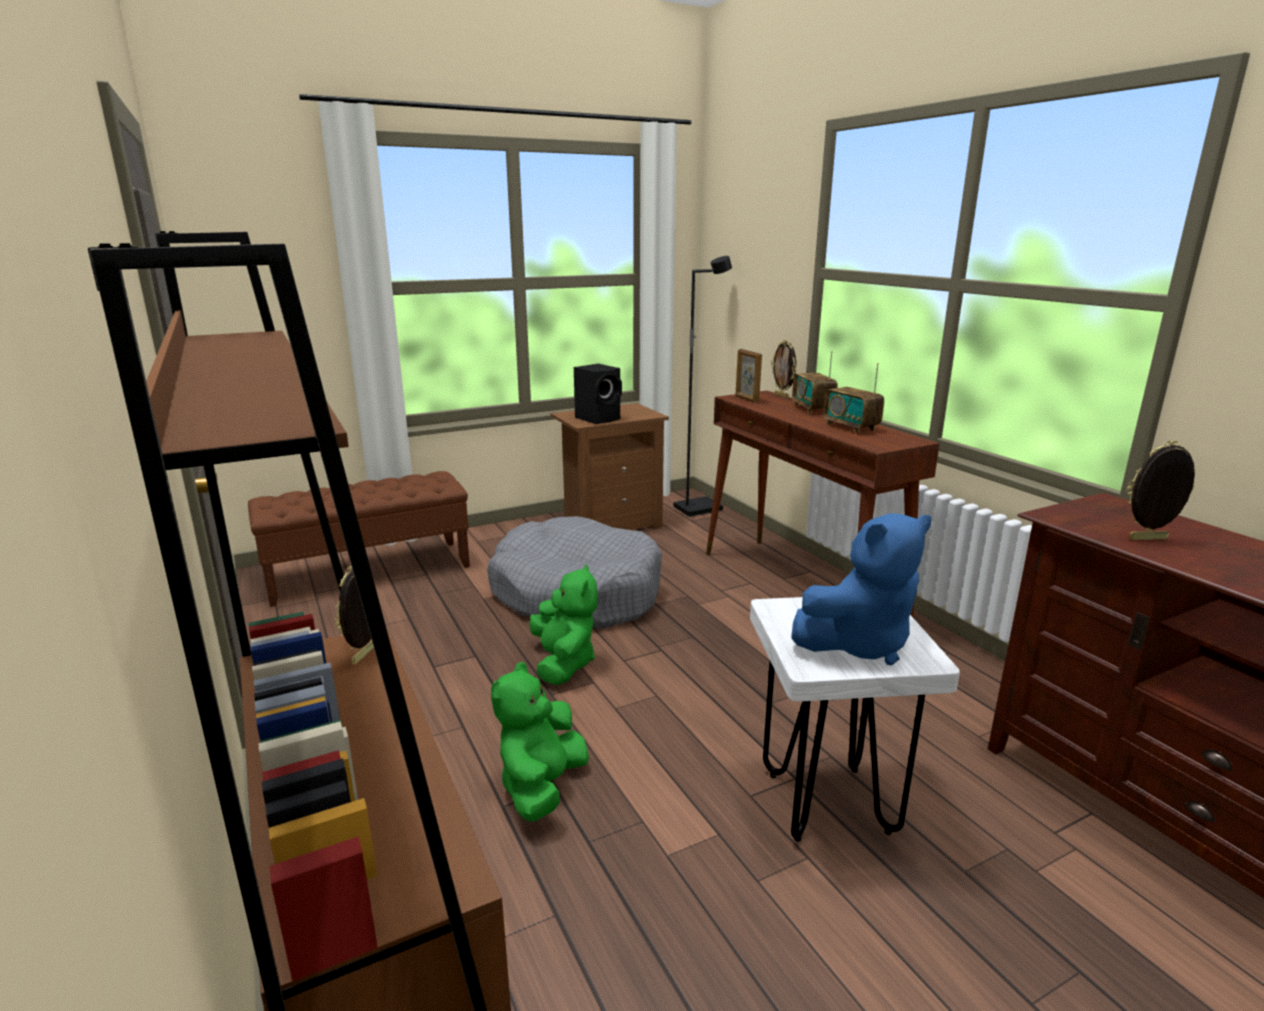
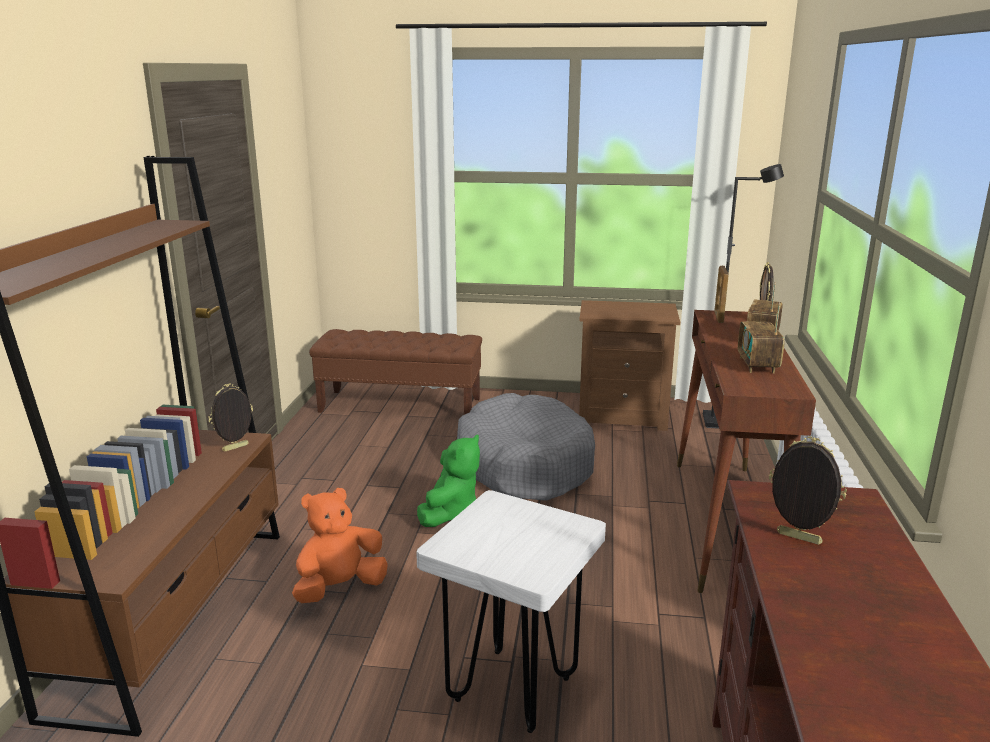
camera: 35 degrees right, 0 degrees up
green plush toy [491,662,589,821] -> orange plush toy [292,488,388,603]
black speaker [574,364,622,424] -> none
blue plush toy [791,513,932,665] -> none

